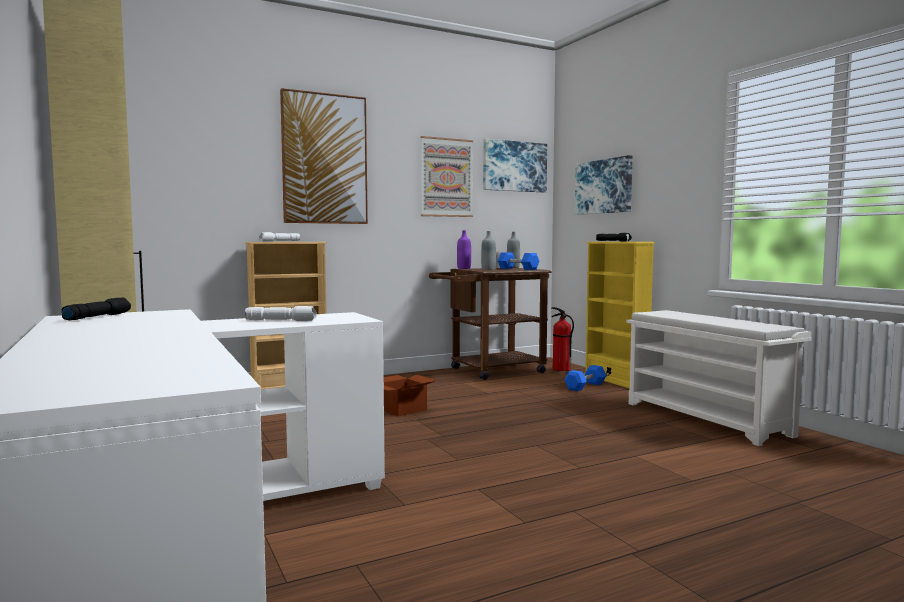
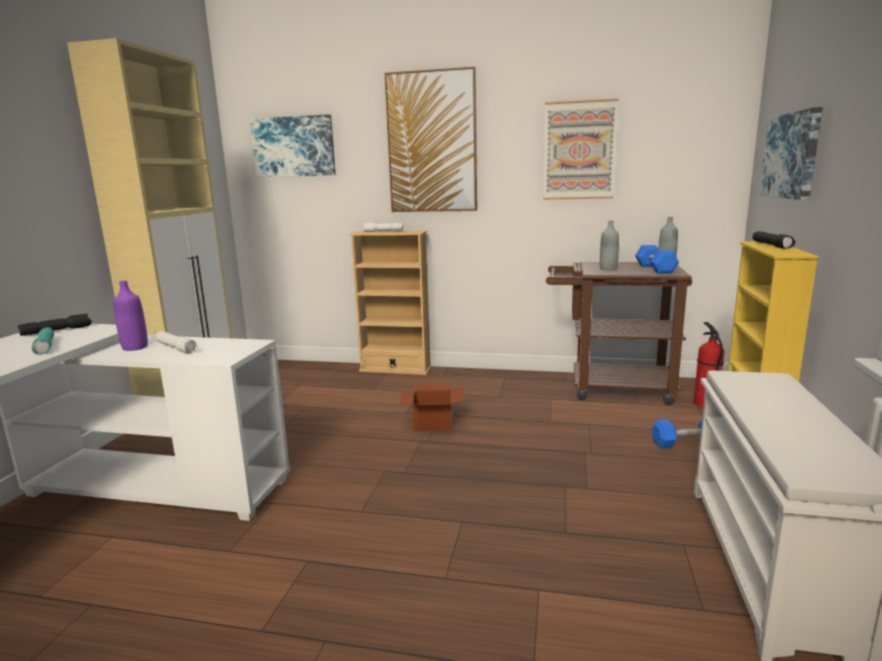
camera: 40 degrees right, 10 degrees up
purple bottle [457,230,471,269] -> purple bottle moved to [113,280,148,351]
picture [483,139,547,192] -> picture moved to [250,114,336,177]
none -> turquoise flashlight [32,327,54,355]

